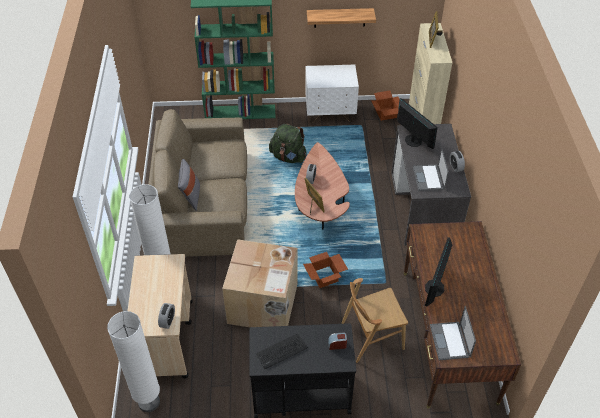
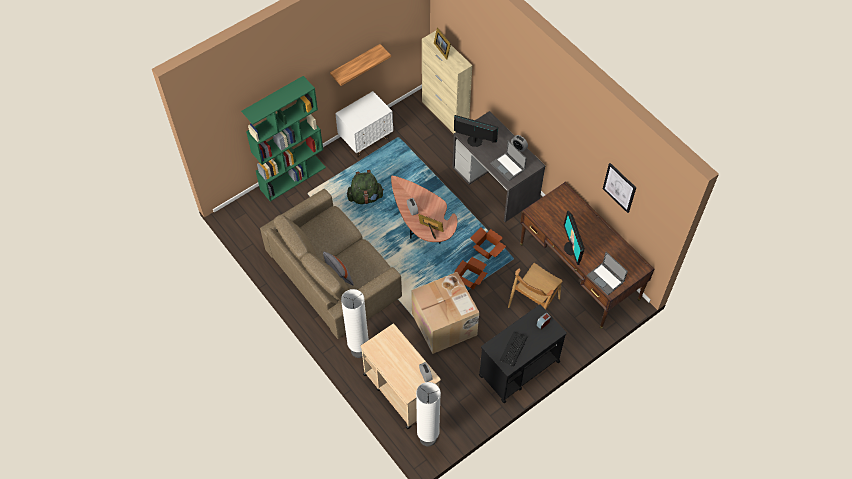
camera: 35 degrees left, 10 degrees up
cardboard box [371,90,399,121] -> cardboard box moved to [470,227,506,259]
none -> picture [603,163,636,213]

